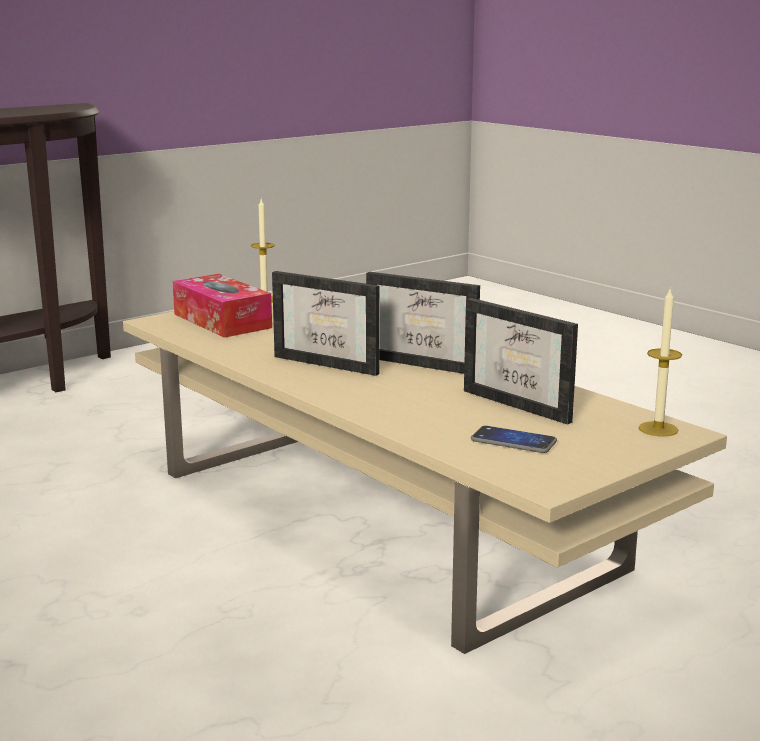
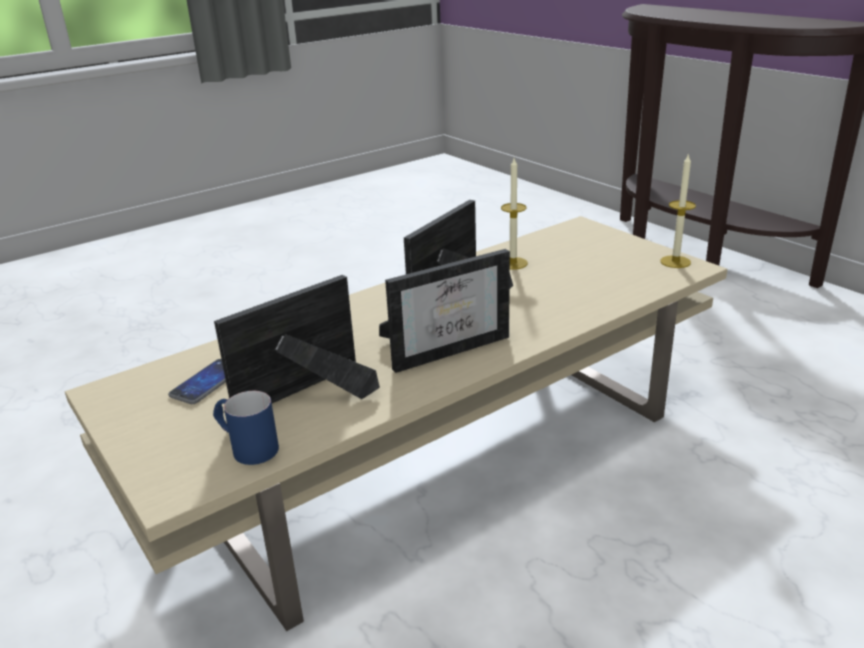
camera: 95 degrees right, 10 degrees up
tissue box [173,274,272,338] -> none
picture frame [366,272,480,374] -> picture frame turned 150 degrees counterclockwise [379,249,510,373]
candle [638,289,682,437] -> candle moved to [501,158,528,270]
none -> blue mug [213,391,279,465]

